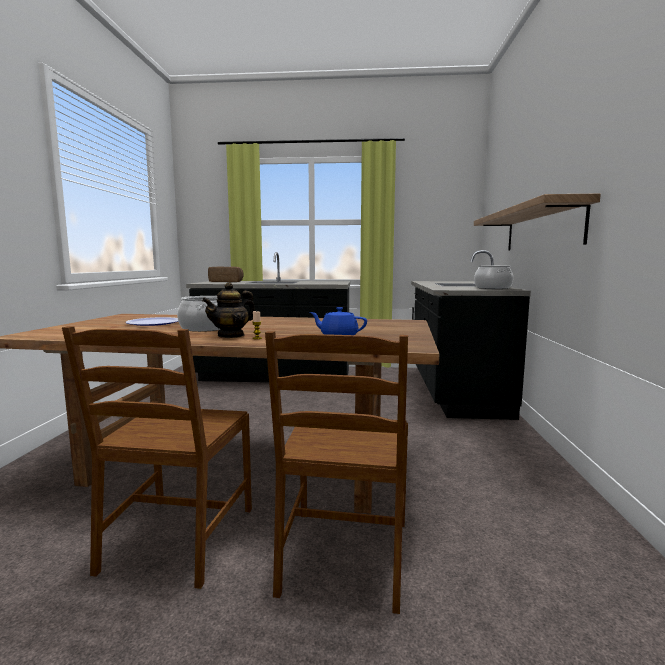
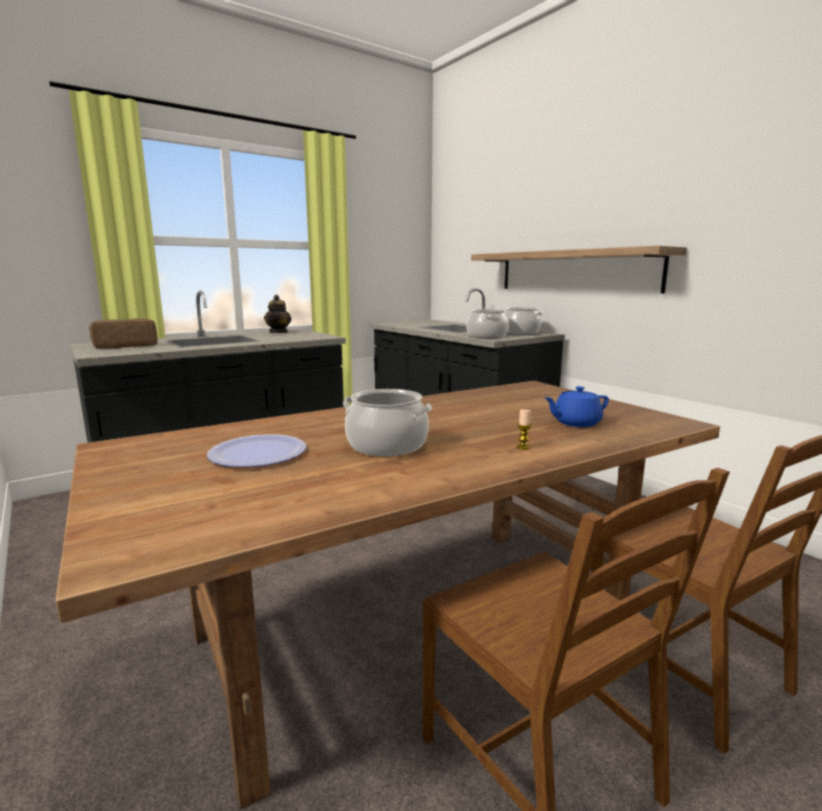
camera: 40 degrees left, 5 degrees up
teapot [202,282,255,338] -> teapot moved to [264,295,291,333]
none -> cooking pot [466,309,509,338]

